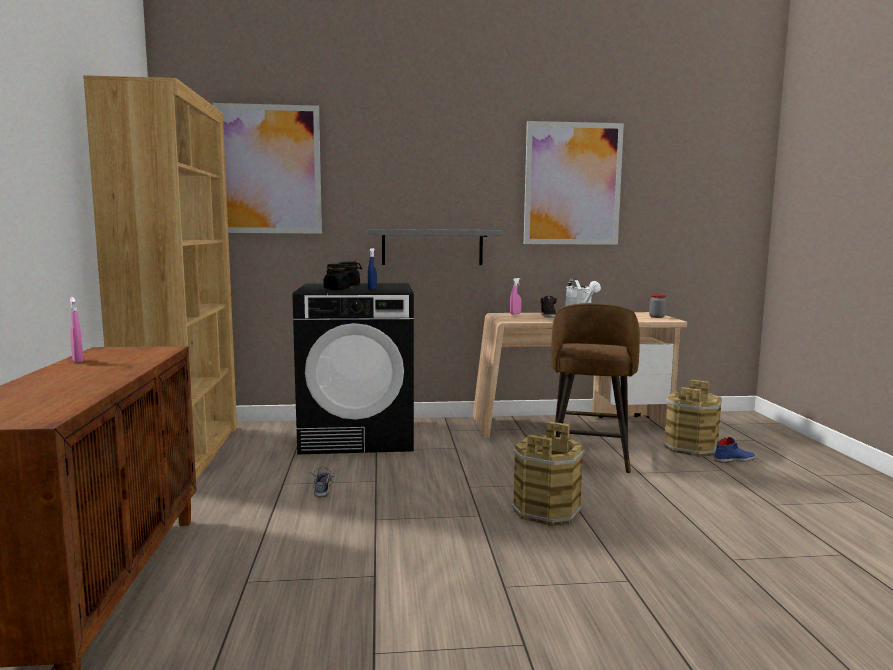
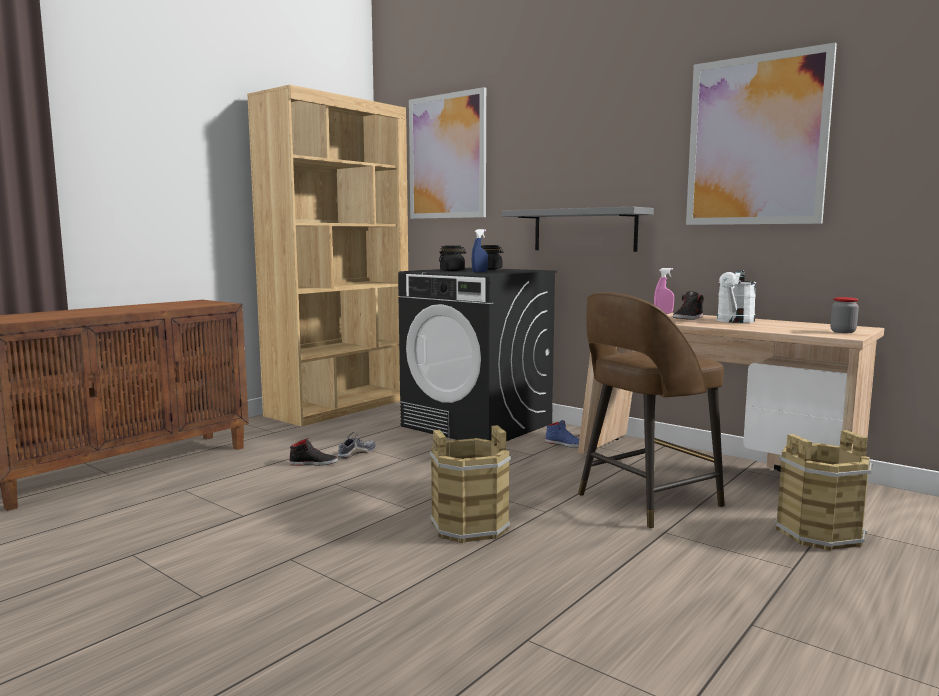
camera: 45 degrees right, 0 degrees up
pink spray bottle [70,297,84,363] -> none
blue shoe [714,437,755,462] -> blue shoe moved to [545,420,579,448]
none -> black shoe [289,438,338,466]

